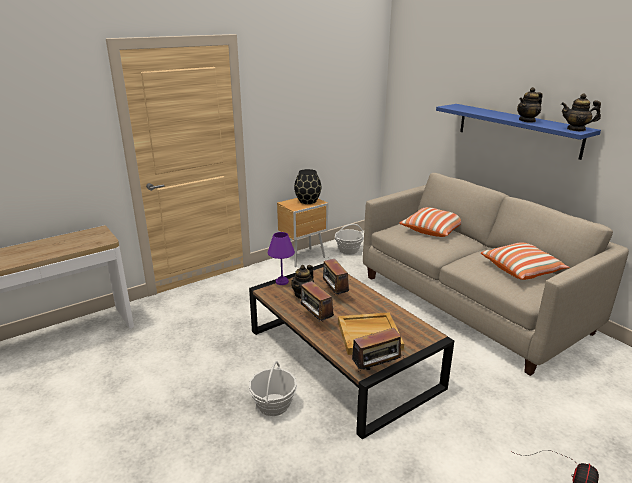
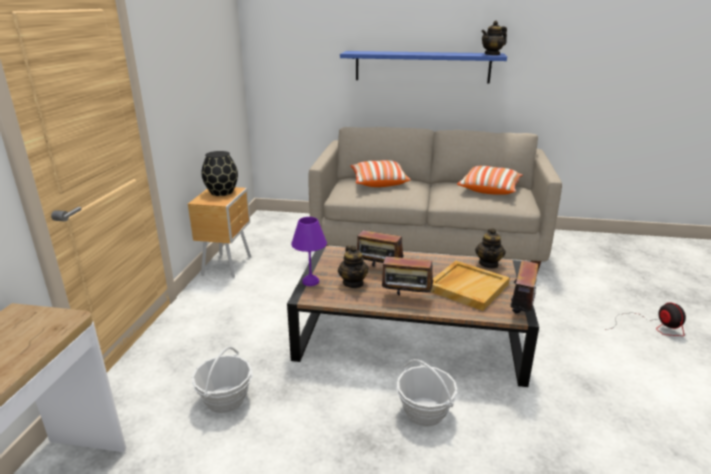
camera: 45 degrees left, 0 degrees up
basket [335,224,364,254] -> basket moved to [192,346,253,413]
teapot [517,87,543,123] -> teapot moved to [475,228,506,269]

